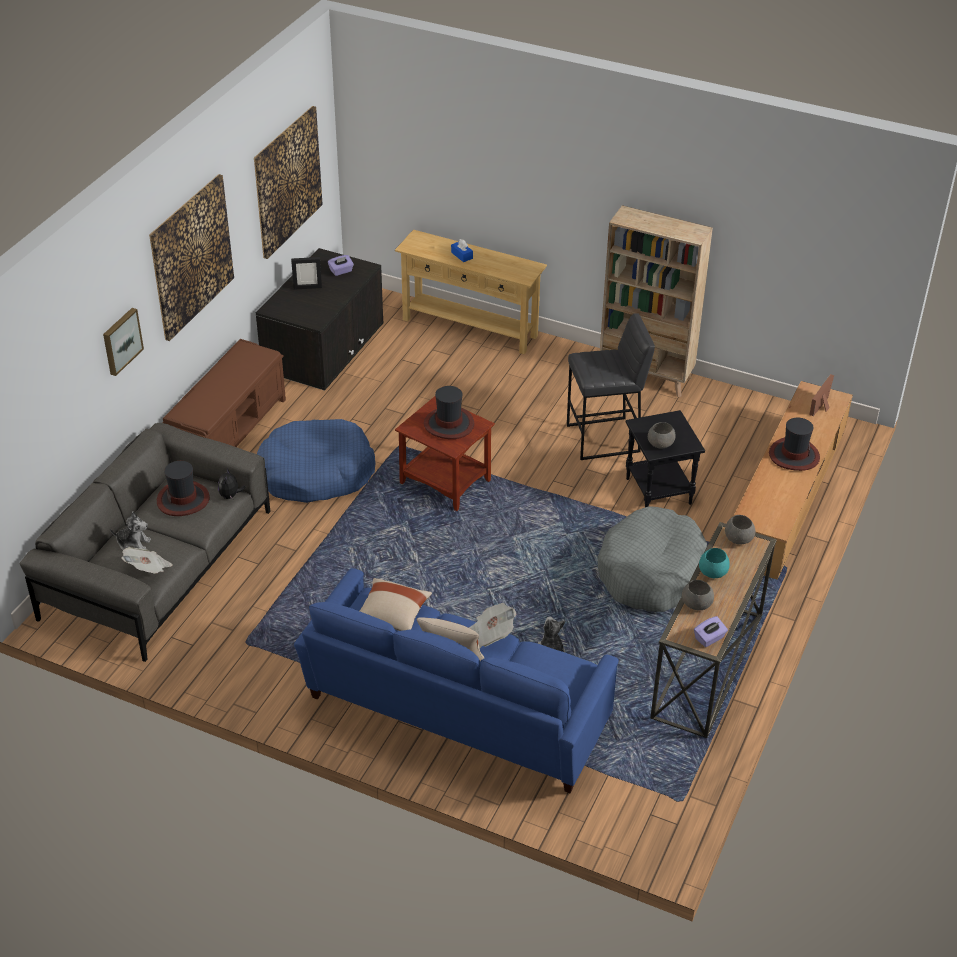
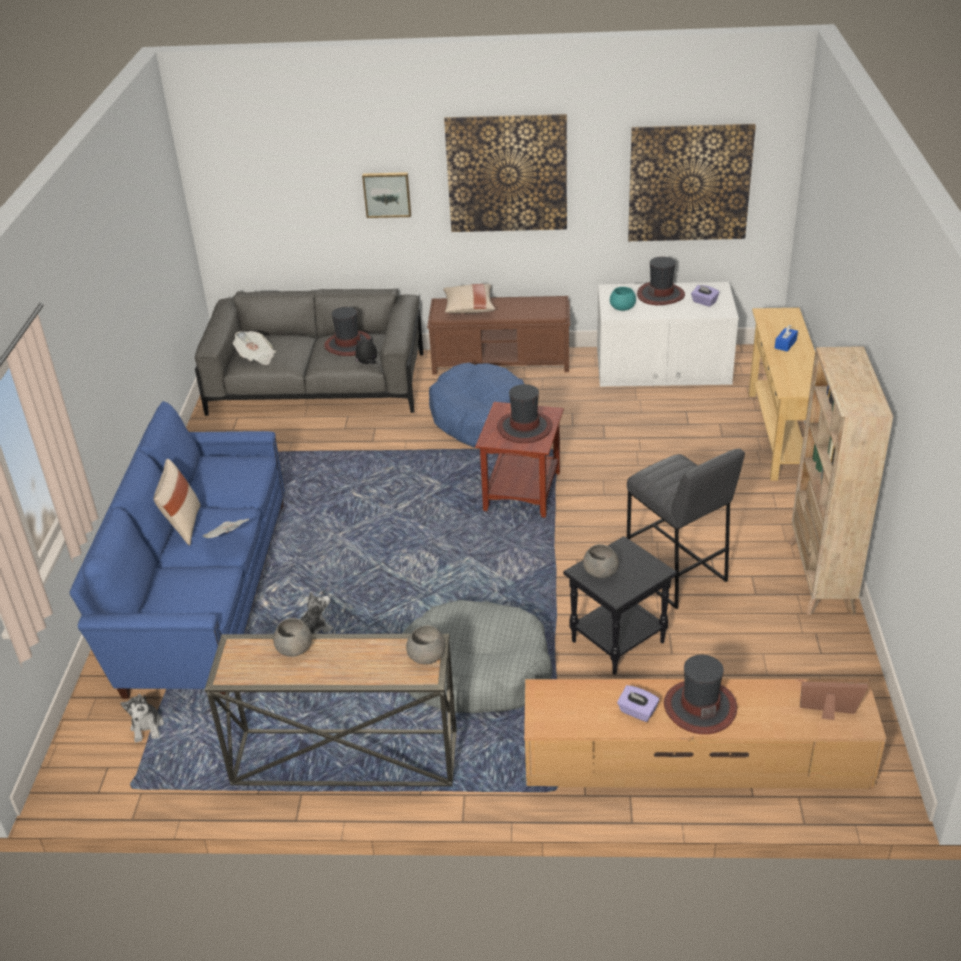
camera: 70 degrees right, 5 degrees down
plush toy [110,511,151,550] -> plush toy moved to [120,694,164,742]
black cabinet [256,248,384,391] -> white cabinet [597,282,739,387]
picture frame [291,257,322,290] -> hat [637,257,685,305]
beige pillow [360,578,432,631] -> beige pillow moved to [443,284,495,313]
purple tissue box [694,616,728,647] -> purple tissue box moved to [617,685,659,722]
turquoise bowl [699,548,730,578] -> turquoise bowl moved to [610,287,636,311]

